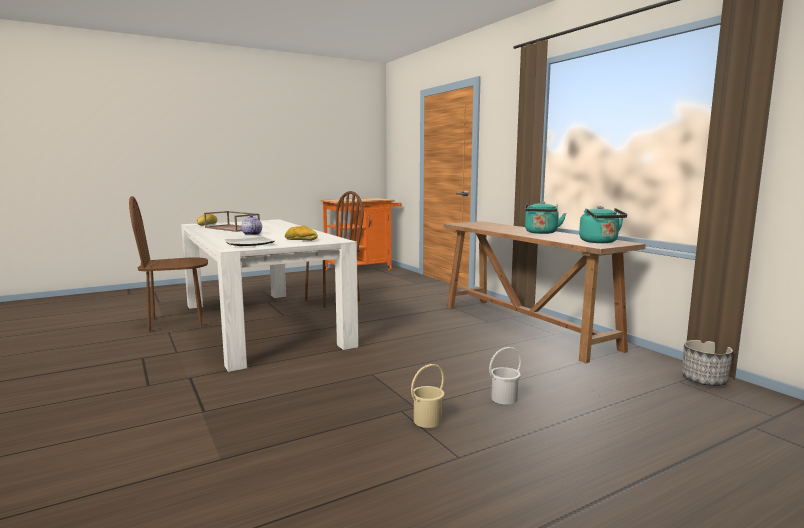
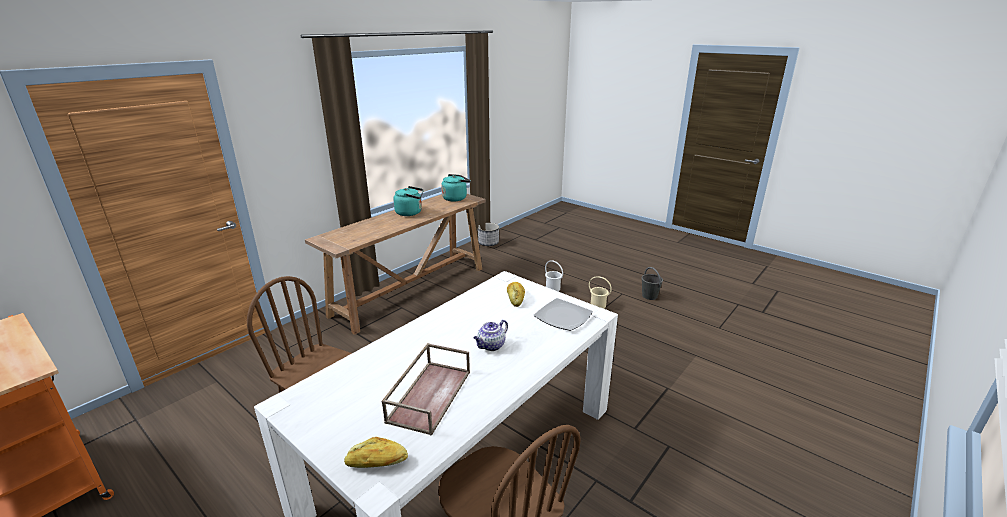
camera: 110 degrees left, 15 degrees up
none -> grey bucket [642,267,663,300]

